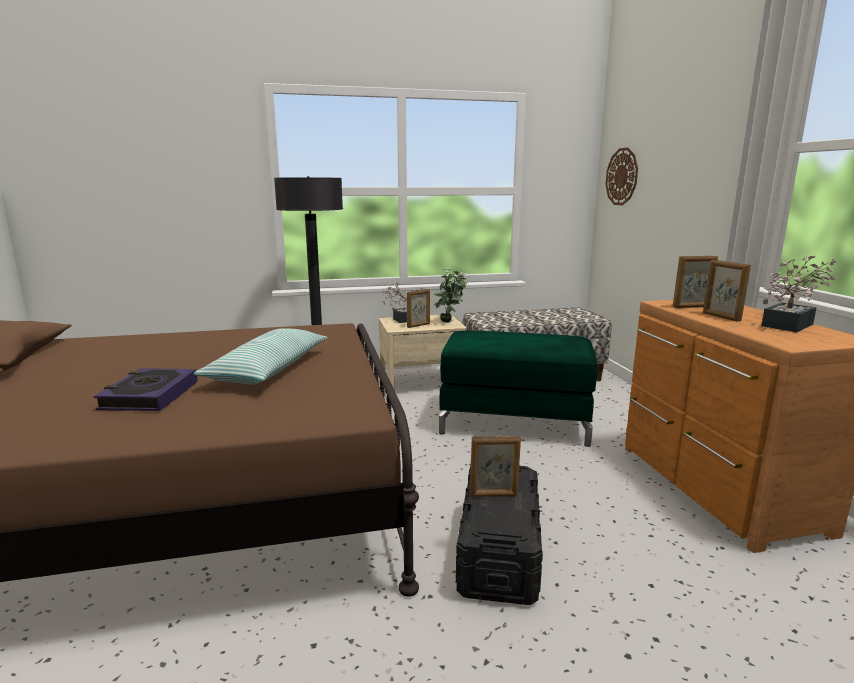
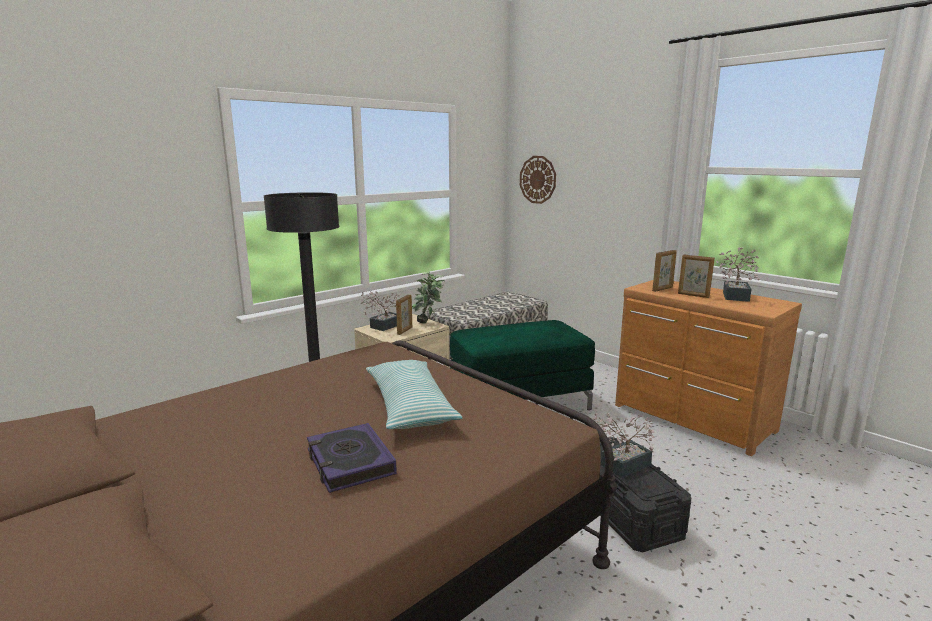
camera: 30 degrees left, 0 degrees up
picture frame [470,436,521,497] -> potted plant [593,413,655,478]

